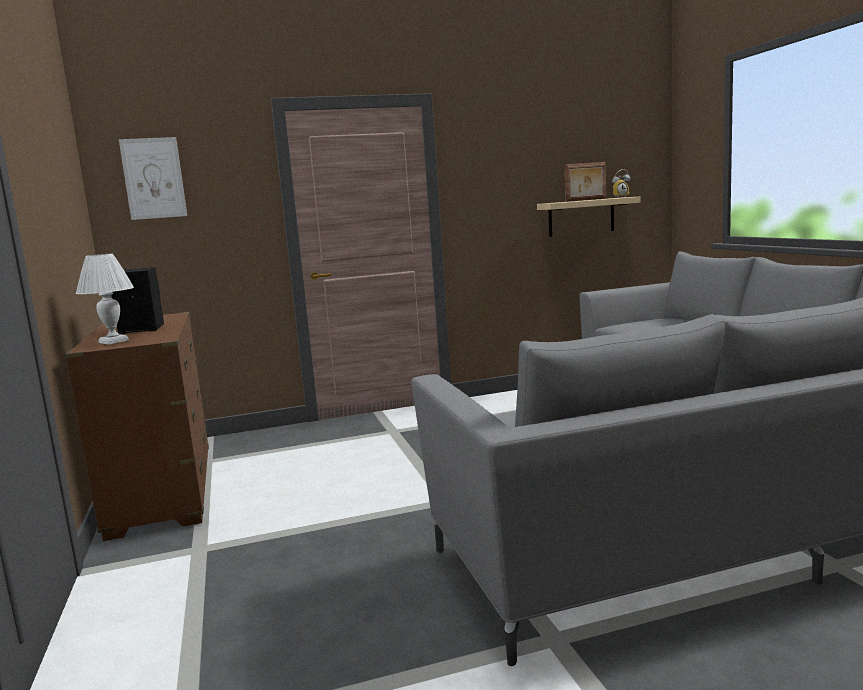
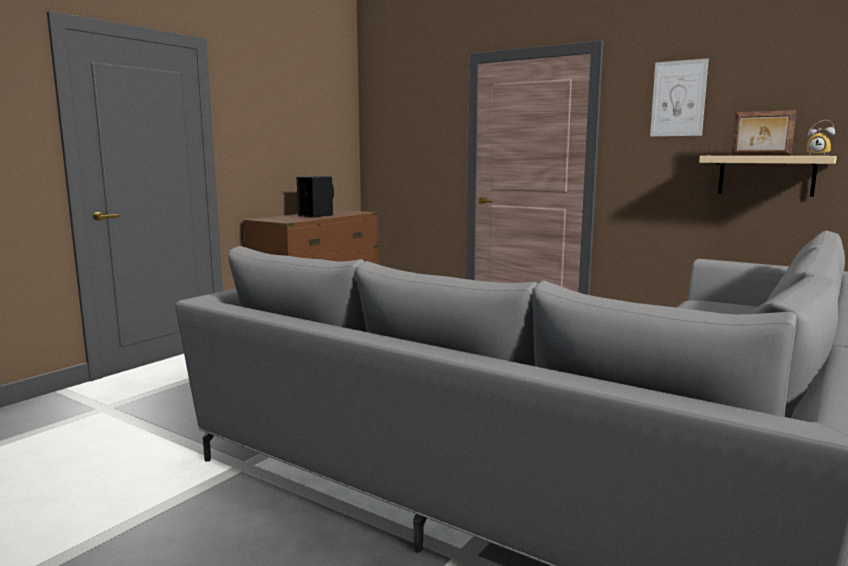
camera: 50 degrees right, 0 degrees up
white table lamp [76,253,134,345] -> none
picture [119,137,187,220] -> picture moved to [650,58,709,136]

